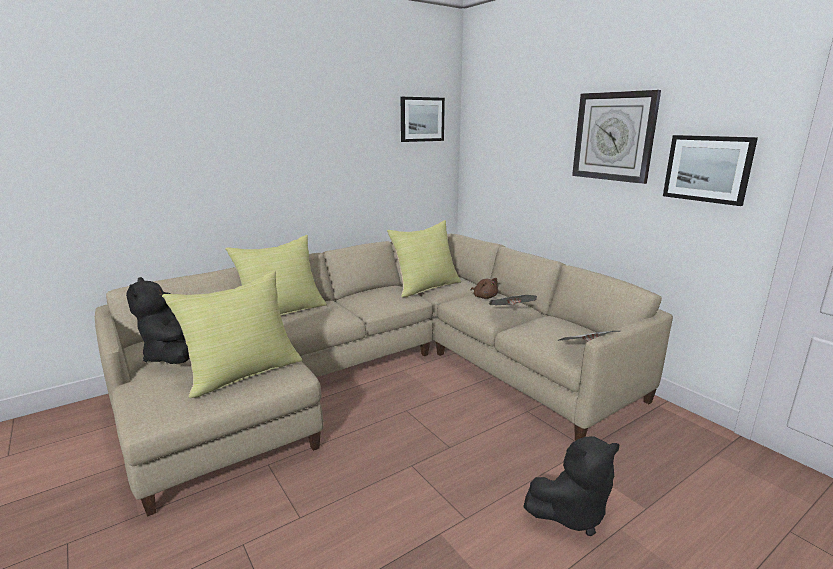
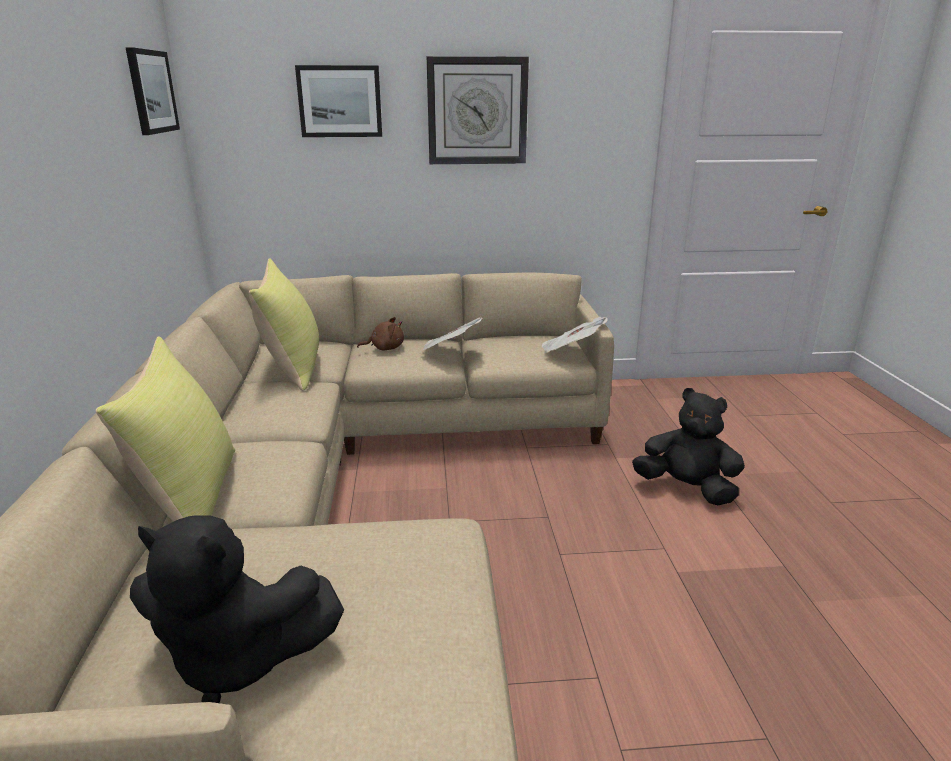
camera: 60 degrees left, 5 degrees up
yellow pillow [162,270,302,398] -> none
black plush toy [523,437,620,536] -> black plush toy turned 75 degrees counterclockwise [632,388,745,505]
picture [663,135,758,206] -> picture moved to [295,65,382,137]

